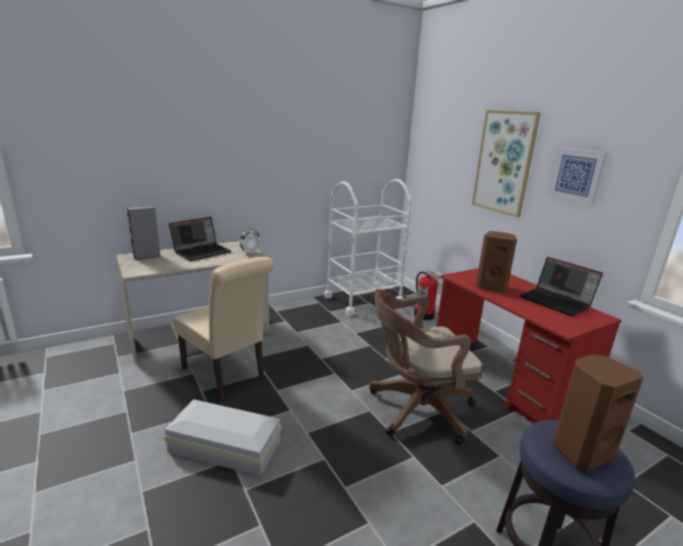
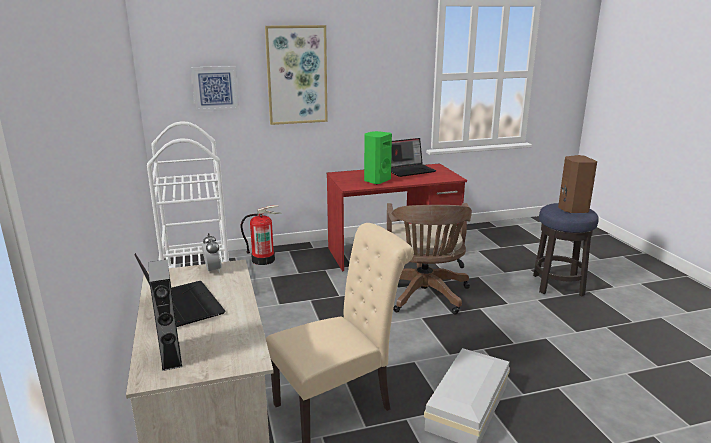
camera: 75 degrees left, 0 degrees up
brown speaker [476,231,517,292] -> green speaker [364,131,392,184]
picture [547,147,608,205] -> picture moved to [191,66,239,112]

